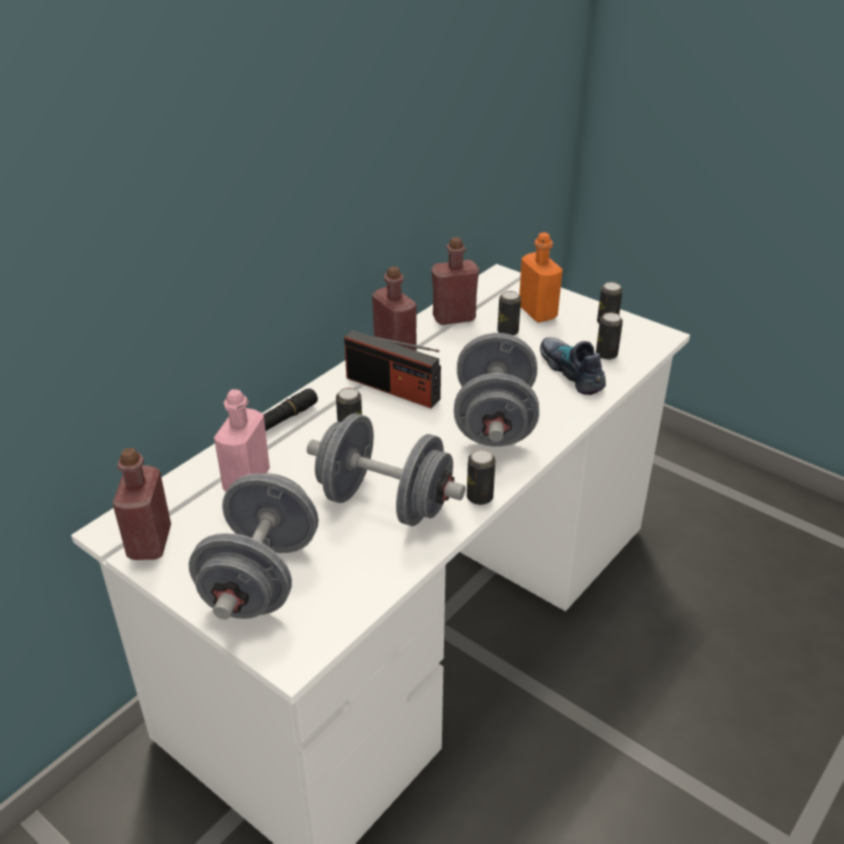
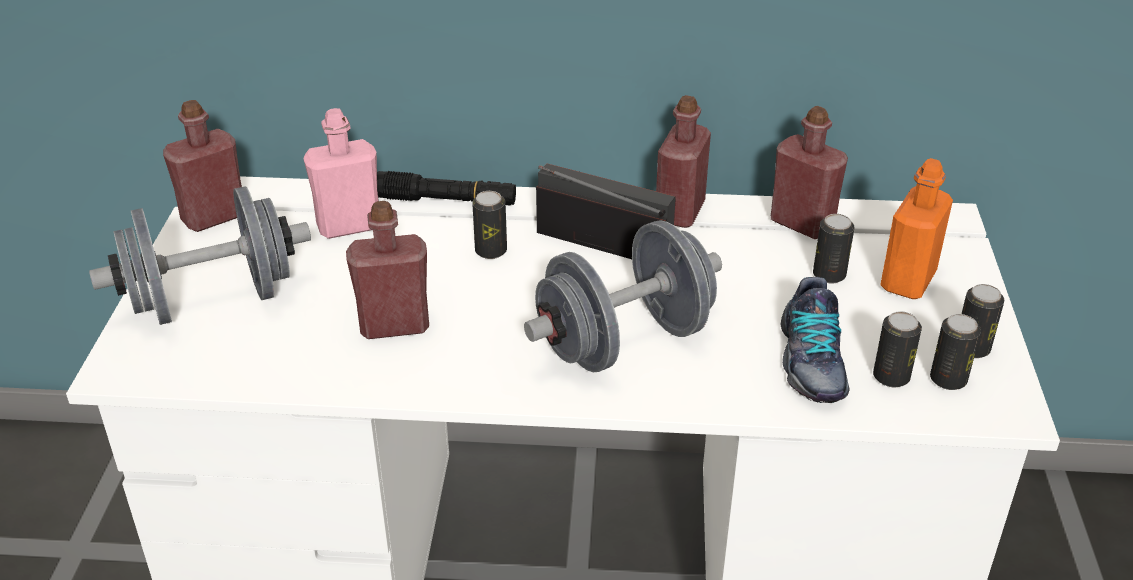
camera: 55 degrees right, 0 degrees up
grey dumbbell [307,413,466,526] -> red bottle [346,201,429,339]
radio [344,330,441,408] -> radio turned 120 degrees clockwise [536,164,676,259]
can [467,450,496,505] -> can moved to [930,314,981,390]
shoe [540,337,606,395] -> shoe turned 150 degrees clockwise [781,277,850,403]

